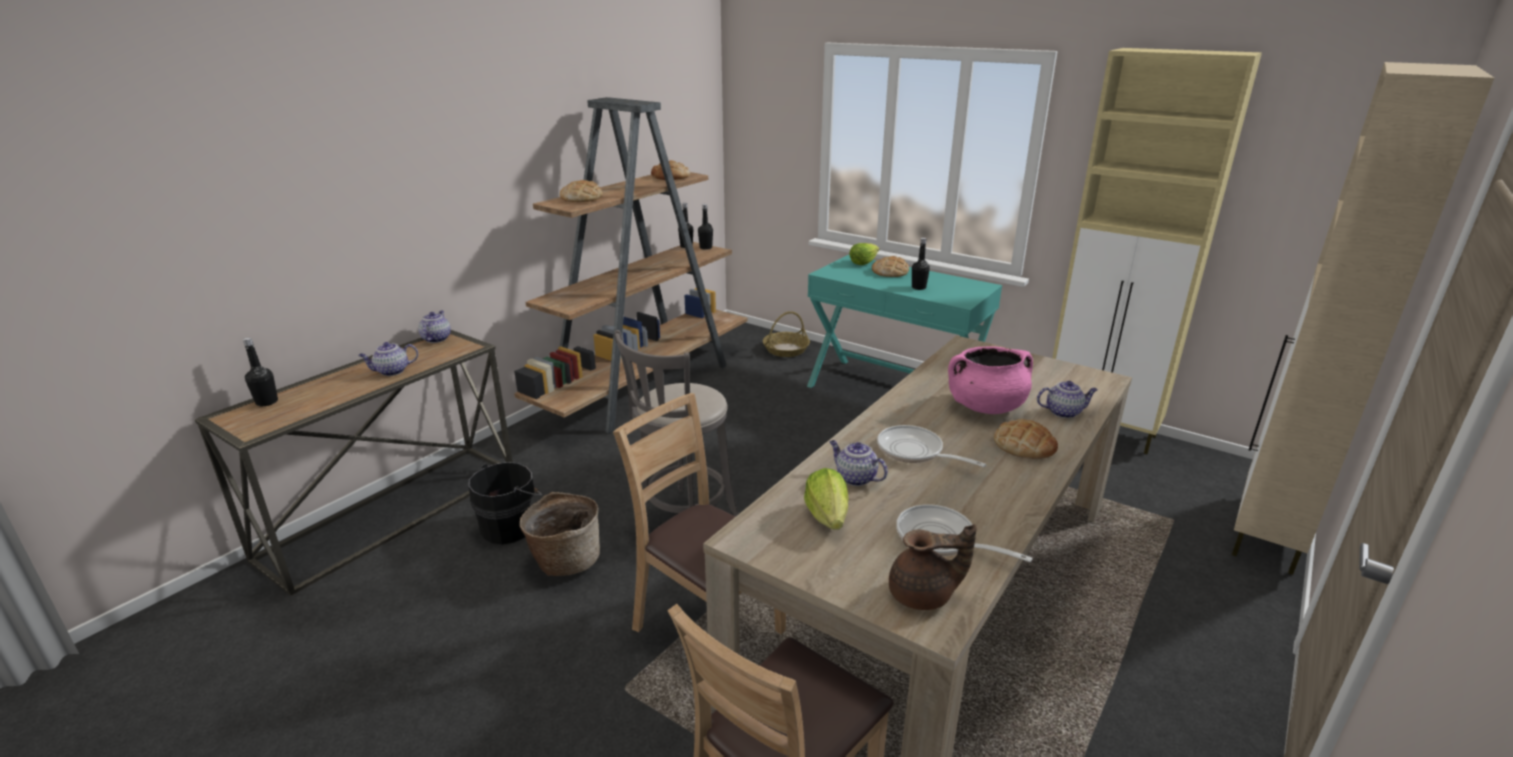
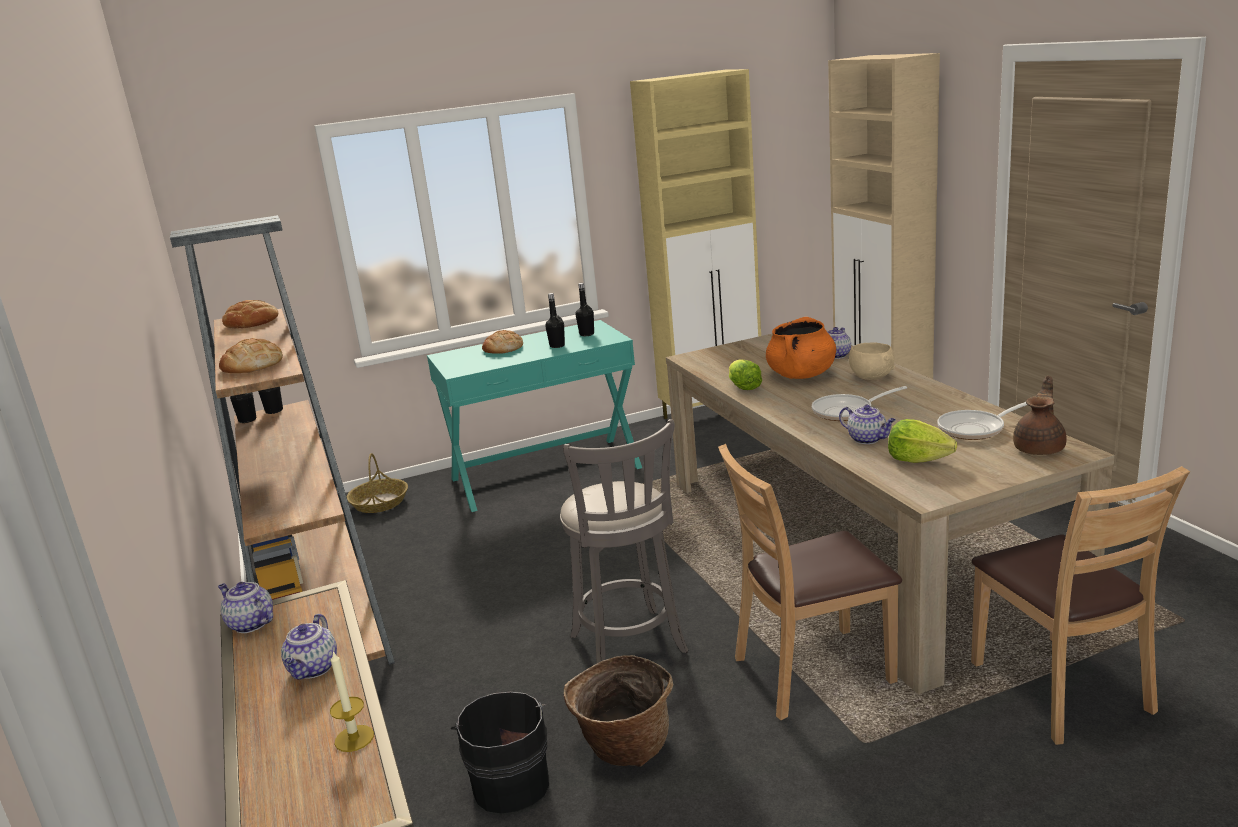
camera: 55 degrees left, 5 degrees down
black bottle [243,337,278,406] -> black bottle moved to [576,283,594,336]
teapot [830,440,888,486] -> teapot turned 120 degrees counterclockwise [839,405,896,444]
lettuce [849,243,879,265] -> lettuce moved to [729,359,762,390]
pink cooking pot [948,346,1033,414] -> orange cooking pot [766,317,836,379]
bread [994,419,1058,459] -> beige bowl [849,342,895,380]
none -> candle [330,651,374,752]

